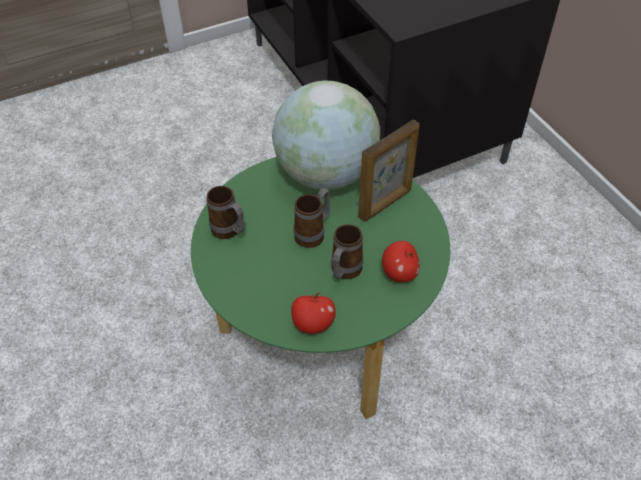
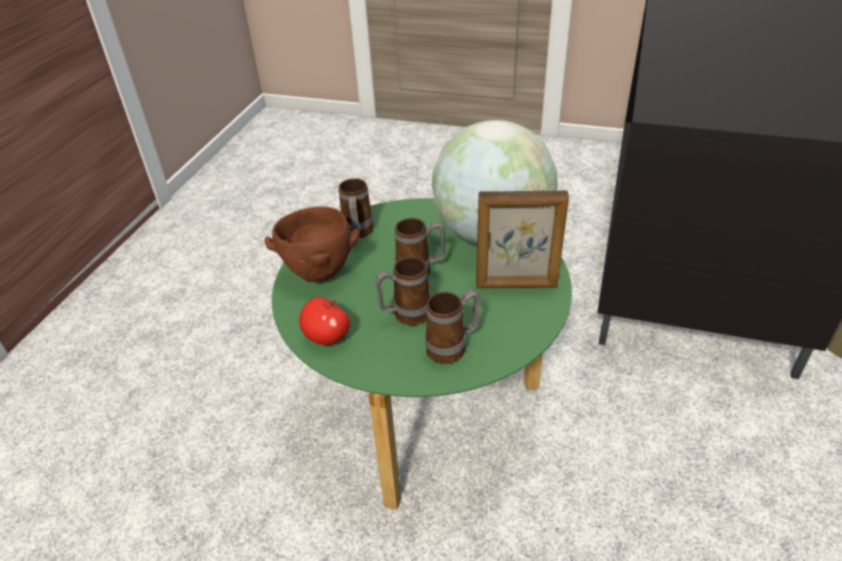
camera: 45 degrees right, 10 degrees down
apple [382,241,420,282] -> mug [425,289,480,364]
none -> brown bowl [264,206,360,282]

